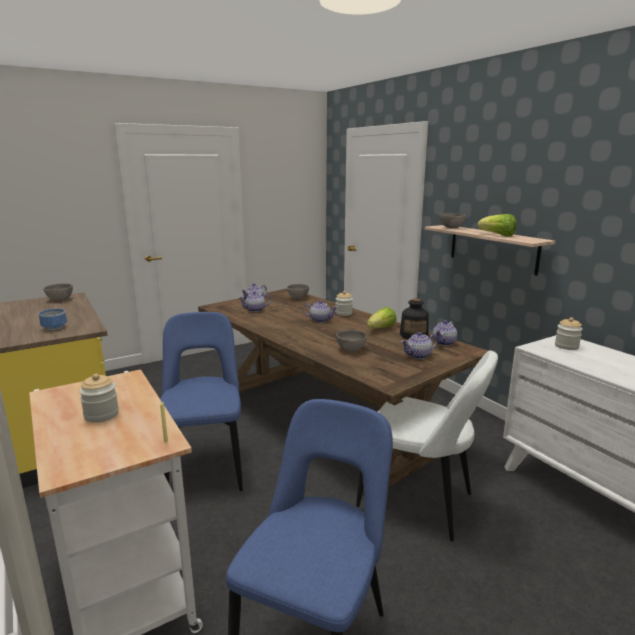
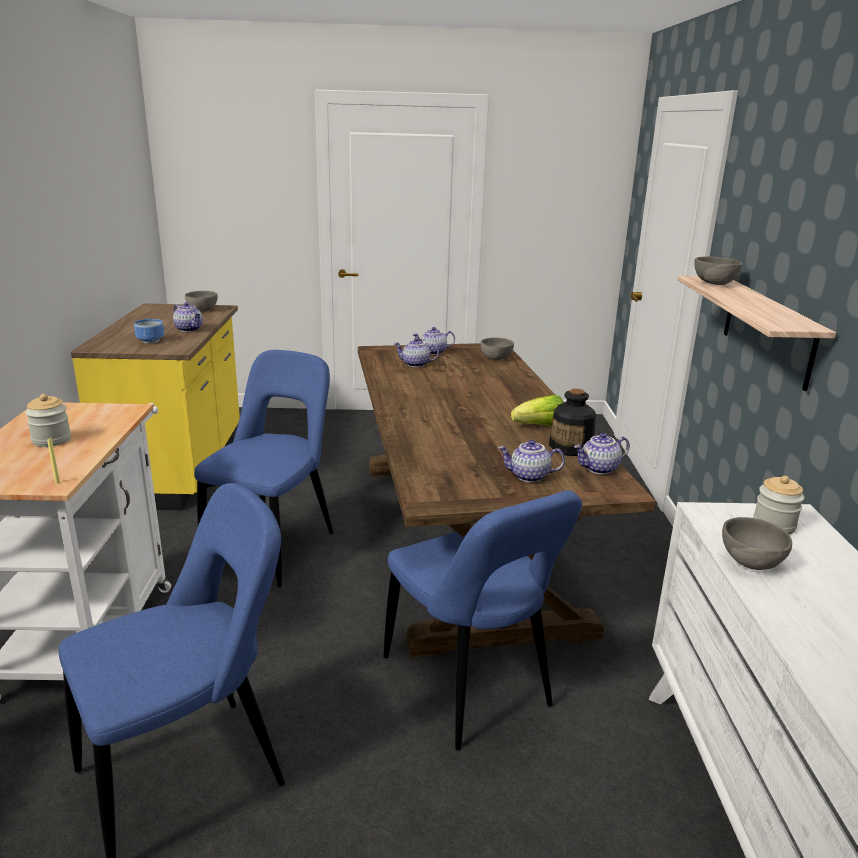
camera: 30 degrees right, 5 degrees up
teapot [303,300,337,323] -> teapot moved to [173,302,203,332]
jar [335,291,353,316] -> none
grey bowl [336,330,367,352] -> grey bowl moved to [722,517,792,570]
white chair [356,350,498,541] -> blue chair [383,490,582,751]
lettuce [477,214,517,237] -> none

